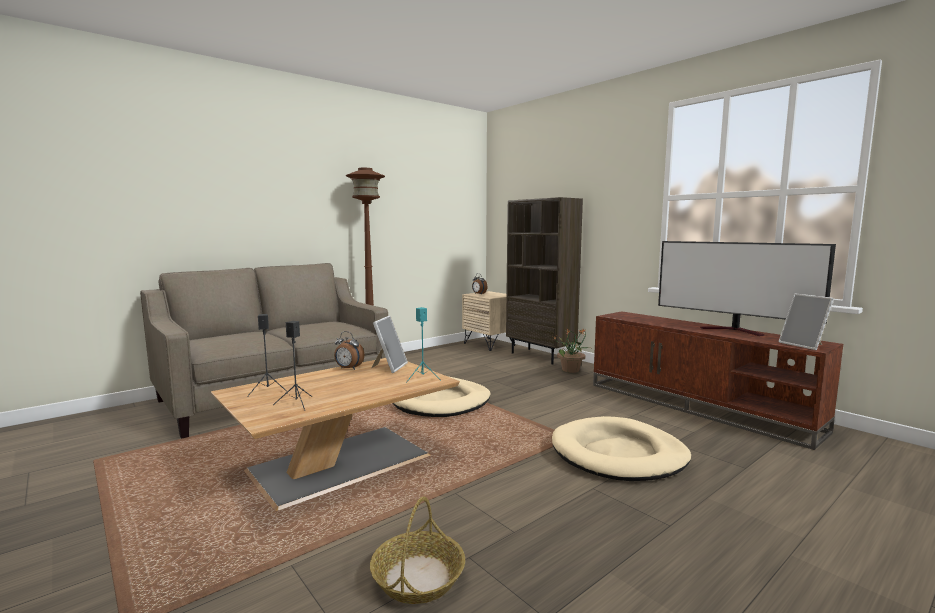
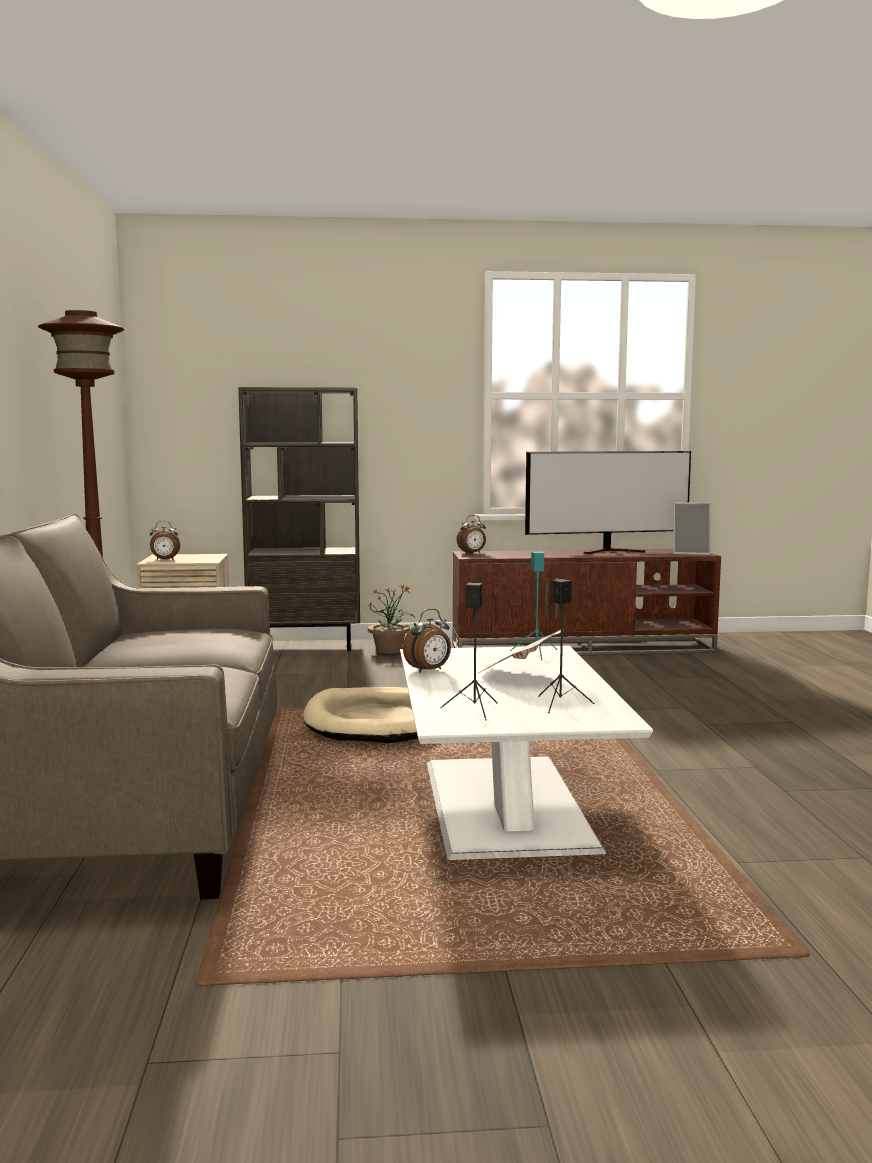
camera: 55 degrees left, 0 degrees up
brown coffee table [211,358,460,511] -> white coffee table [400,646,653,860]
basket [370,497,465,604] -> none
picture frame [371,316,408,373] -> none
beige dog bed [552,416,691,481] -> none
none -> alarm clock [457,515,486,554]
none -> newspaper [479,629,564,673]

